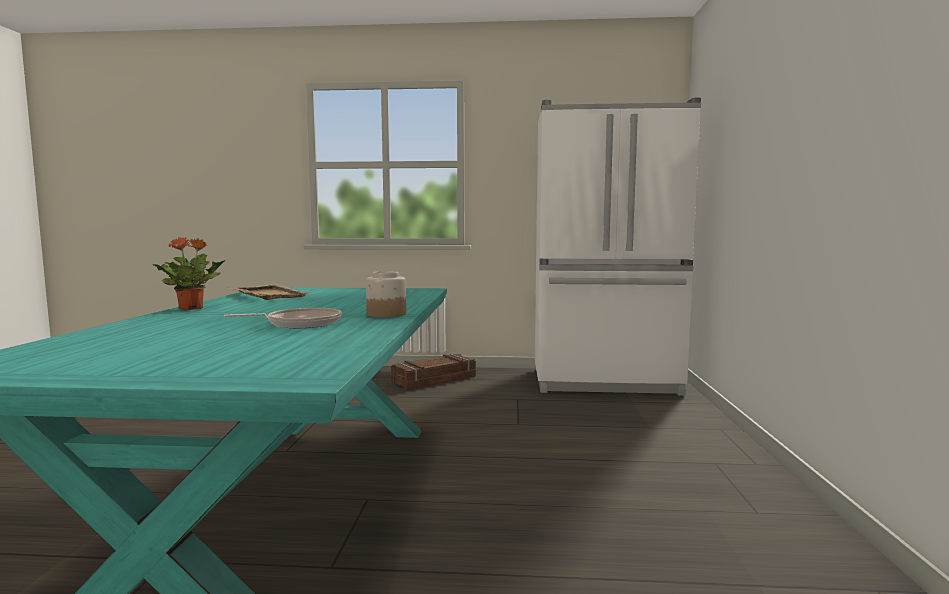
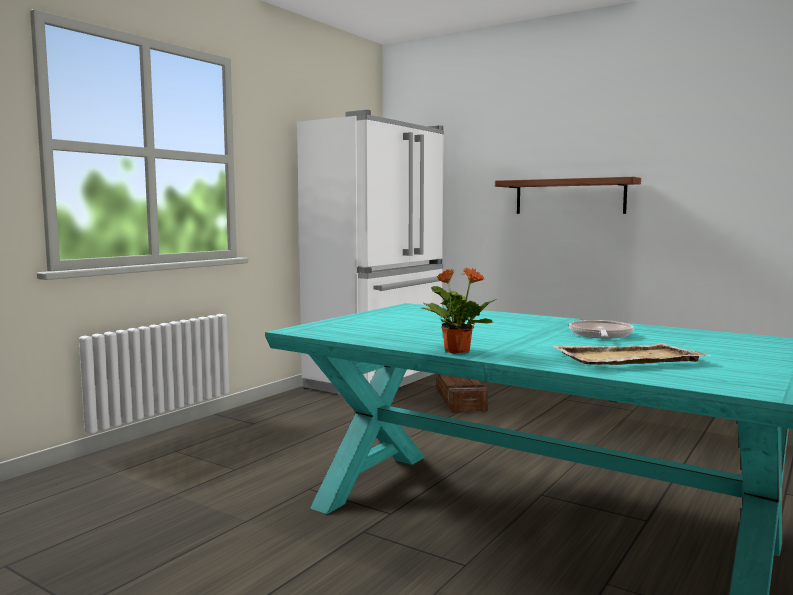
camera: 60 degrees left, 0 degrees up
beige tray [228,284,315,300] -> beige tray moved to [552,343,711,365]
jar [366,271,406,318] -> none
crate [391,354,476,390] -> crate moved to [436,374,488,413]
none -> shelf [495,177,641,214]

